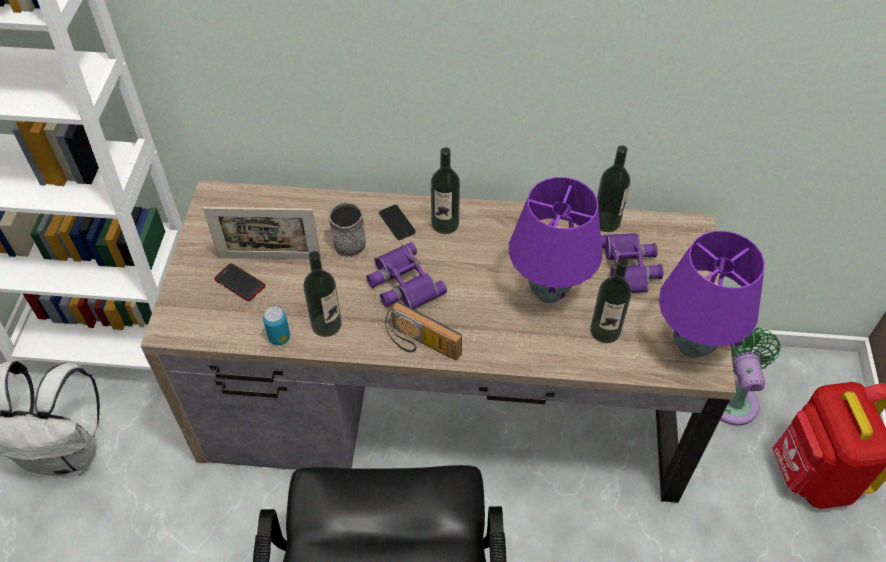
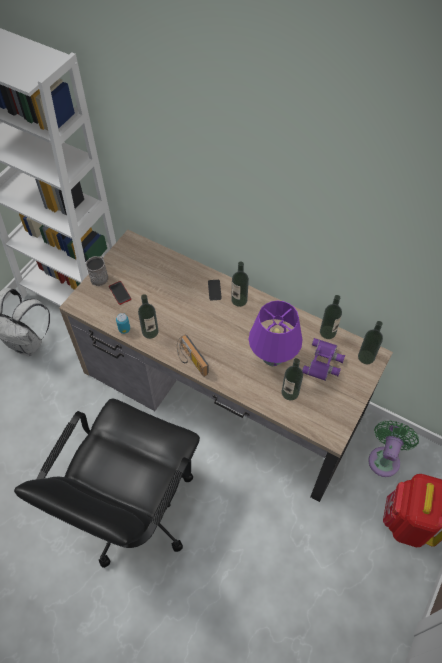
camera: 25 degrees right, 5 degrees up
picture frame [203,207,321,259] -> none
grey mug [329,202,366,257] -> grey mug moved to [86,256,108,286]
purple binoculars [366,242,447,309] -> none
purple table lamp [659,231,765,358] -> none
none -> bottle [358,321,383,364]

